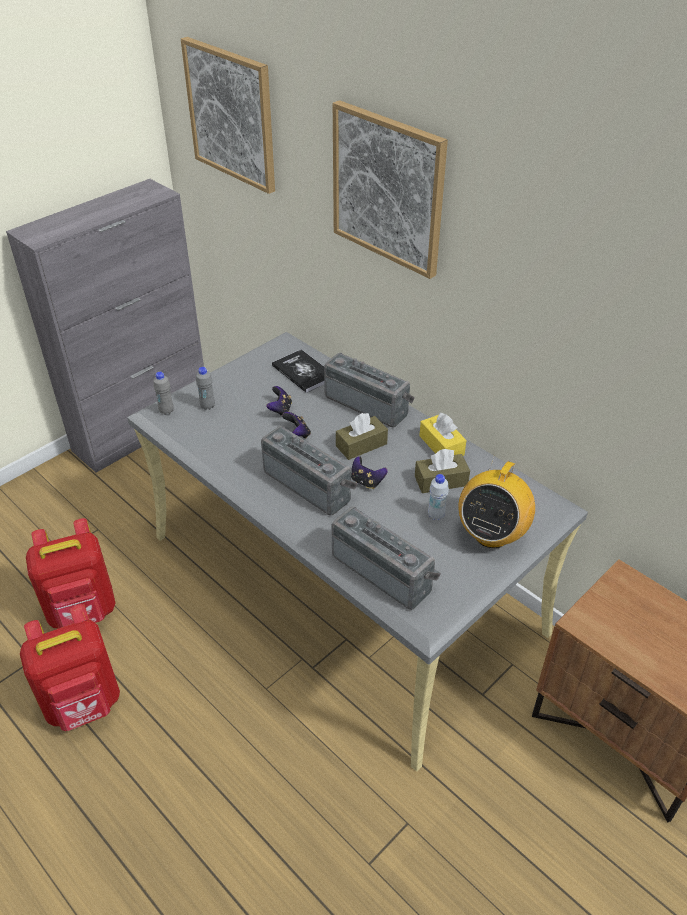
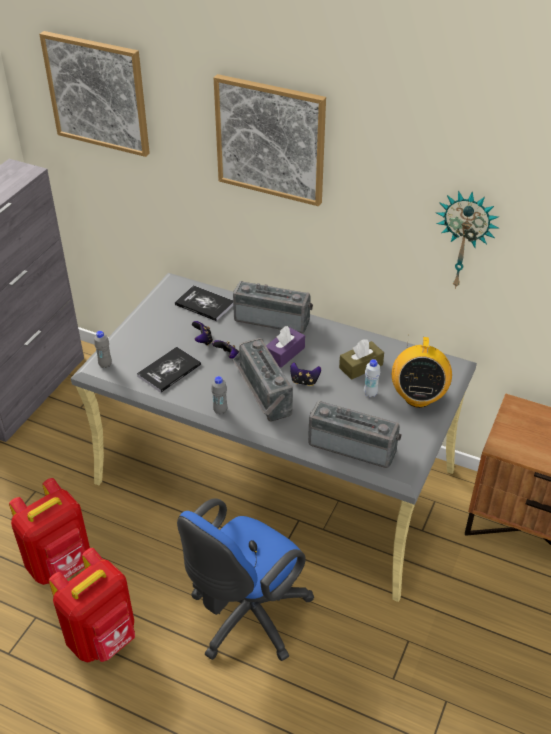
camera: 20 degrees left, 0 degrees up
grey bottle [196,367,215,410] -> grey bottle moved to [211,376,227,415]
radio [261,426,358,516] -> radio turned 135 degrees counterclockwise [233,338,293,422]
brown tissue box [336,413,388,460] -> purple tissue box [266,326,305,368]
yellow tissue box [419,413,466,456] -> none
none -> book [137,347,201,393]
none -> blue office chair [177,498,314,661]
none -> wall clock [436,191,499,289]

